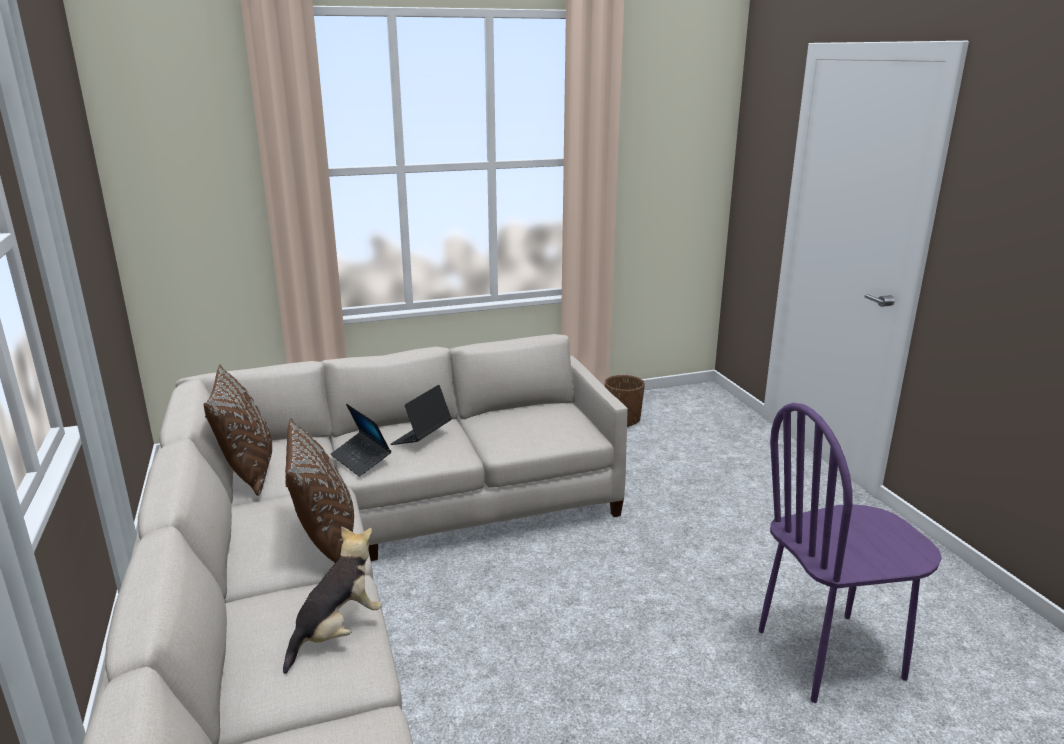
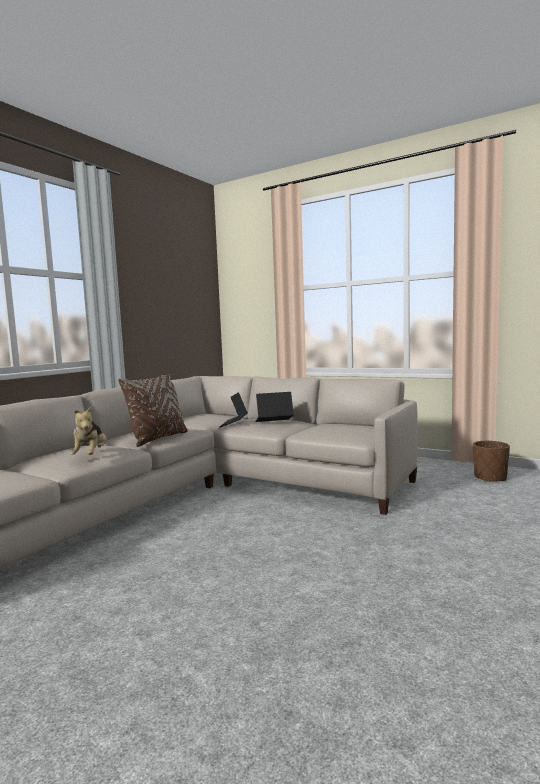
camera: 50 degrees right, 15 degrees down
brown pillow [204,365,272,496] -> none
plush toy [283,526,382,674] -> plush toy turned 90 degrees clockwise [70,406,107,455]
purple chair [758,403,942,703] -> none

